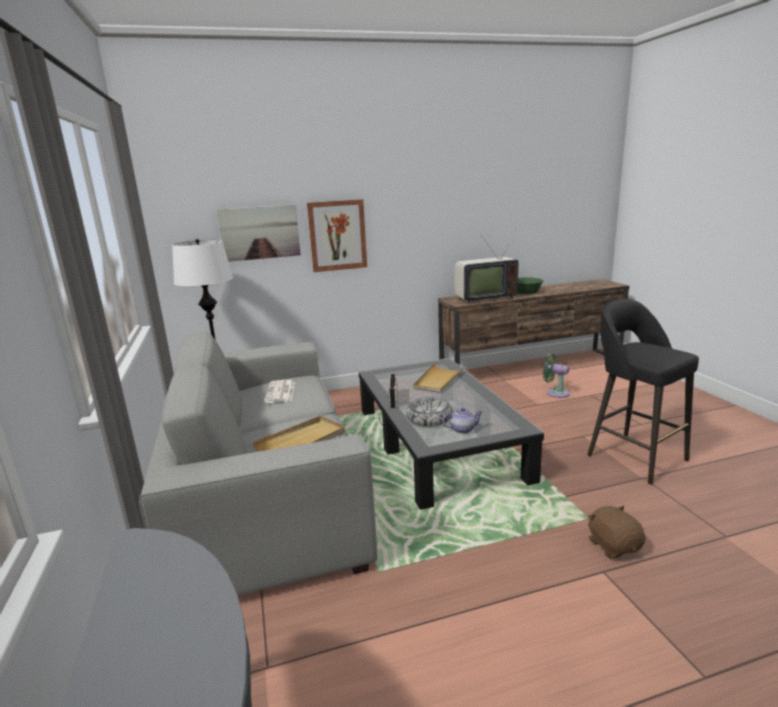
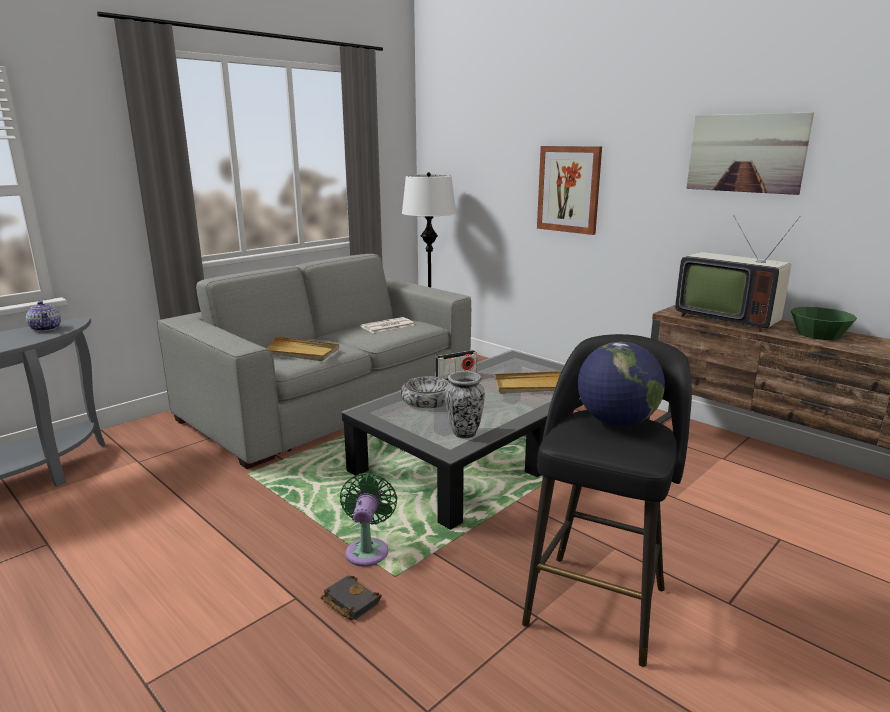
camera: 60 degrees right, 0 degrees up
picture [216,204,301,262] -> picture moved to [686,112,814,195]
teapot [442,407,483,434] -> teapot moved to [26,301,61,332]
green fan [542,354,570,398] -> green fan moved to [340,473,397,567]
brown plush toy [588,505,646,558] -> black book [321,576,382,620]
none -> vase [445,371,485,439]
none -> globe [578,342,665,426]

